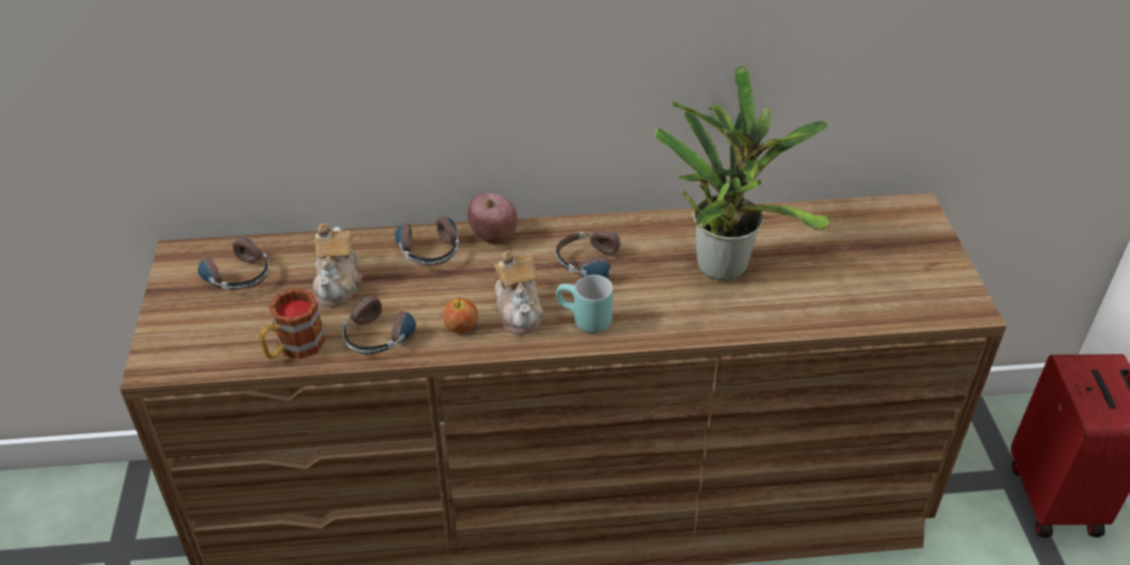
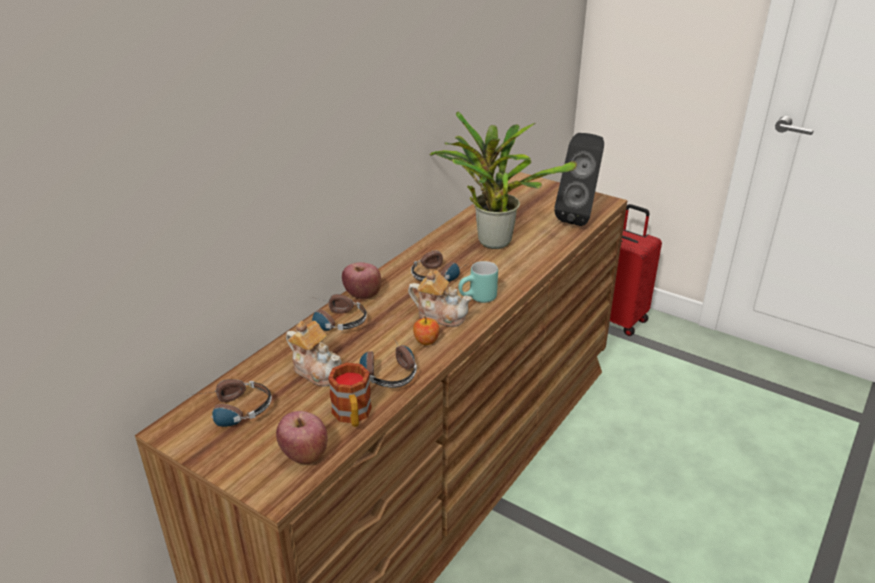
camera: 50 degrees left, 10 degrees down
none -> apple [276,411,328,464]
none -> black speaker [554,133,604,226]

